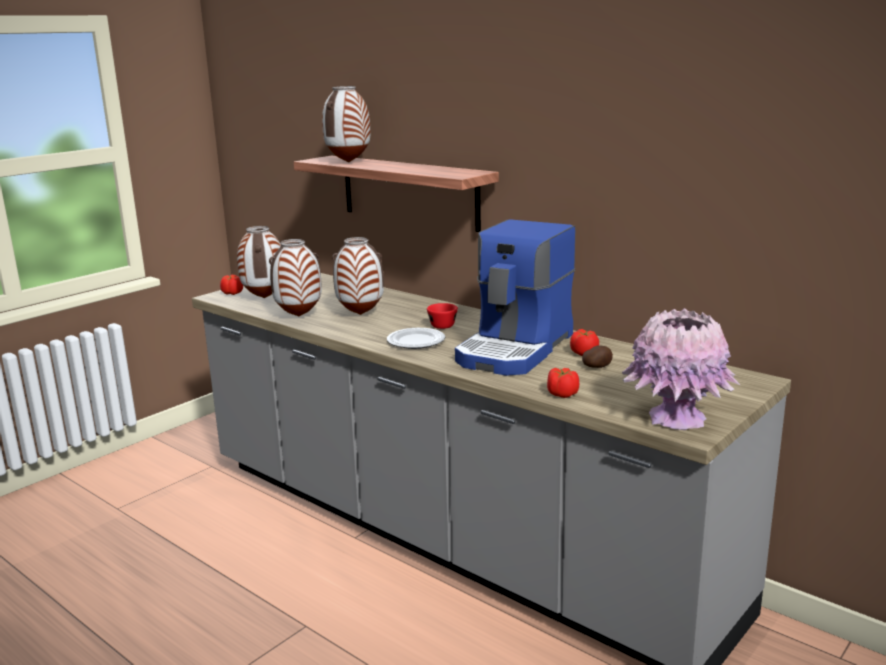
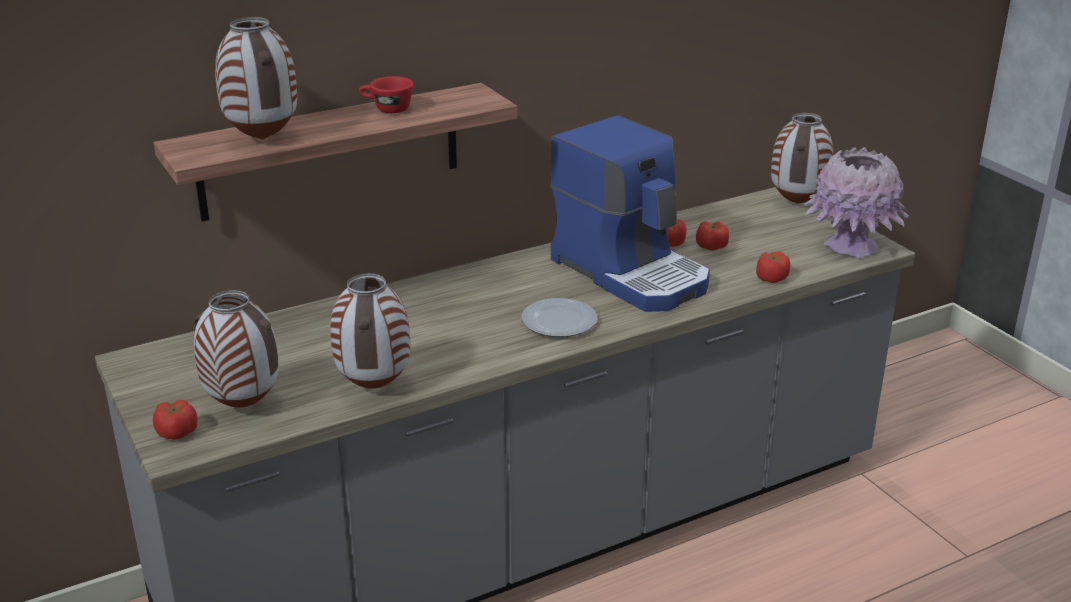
camera: 70 degrees left, 10 degrees up
vase [332,237,384,315] -> vase moved to [771,112,833,204]
red cup [427,303,458,329] -> red cup moved to [359,76,414,113]
potato [582,345,613,368] -> tomato [696,222,729,251]

